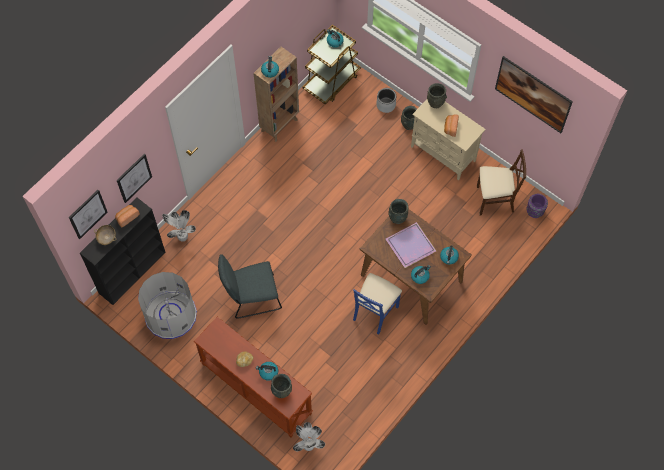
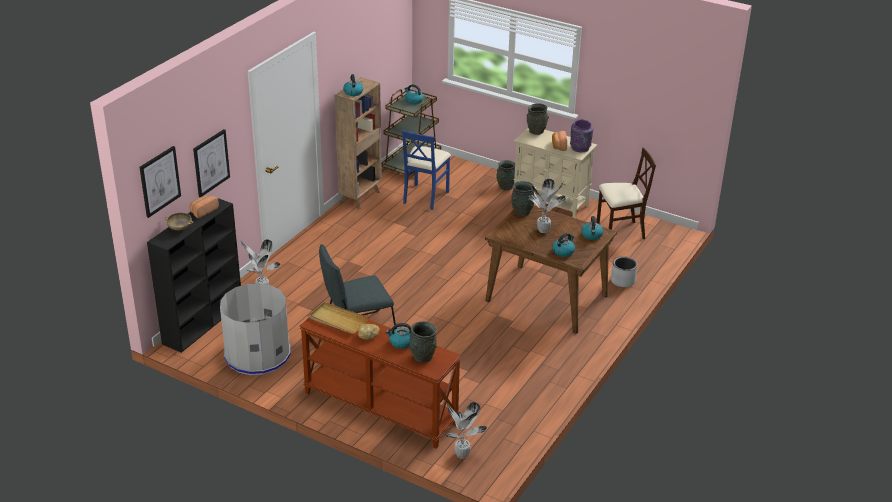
camera: 10 degrees left, 30 degrees down
blue chair [353,273,402,334] -> blue chair moved to [402,130,451,210]
grey planter [376,88,396,113] -> grey planter moved to [611,256,637,287]
purple tray [386,222,436,268] -> potted plant [529,179,566,233]
picture [495,56,573,133] -> none
purple vase [526,194,548,218] -> purple vase moved to [570,120,593,152]
none -> beige tray [309,302,368,334]

